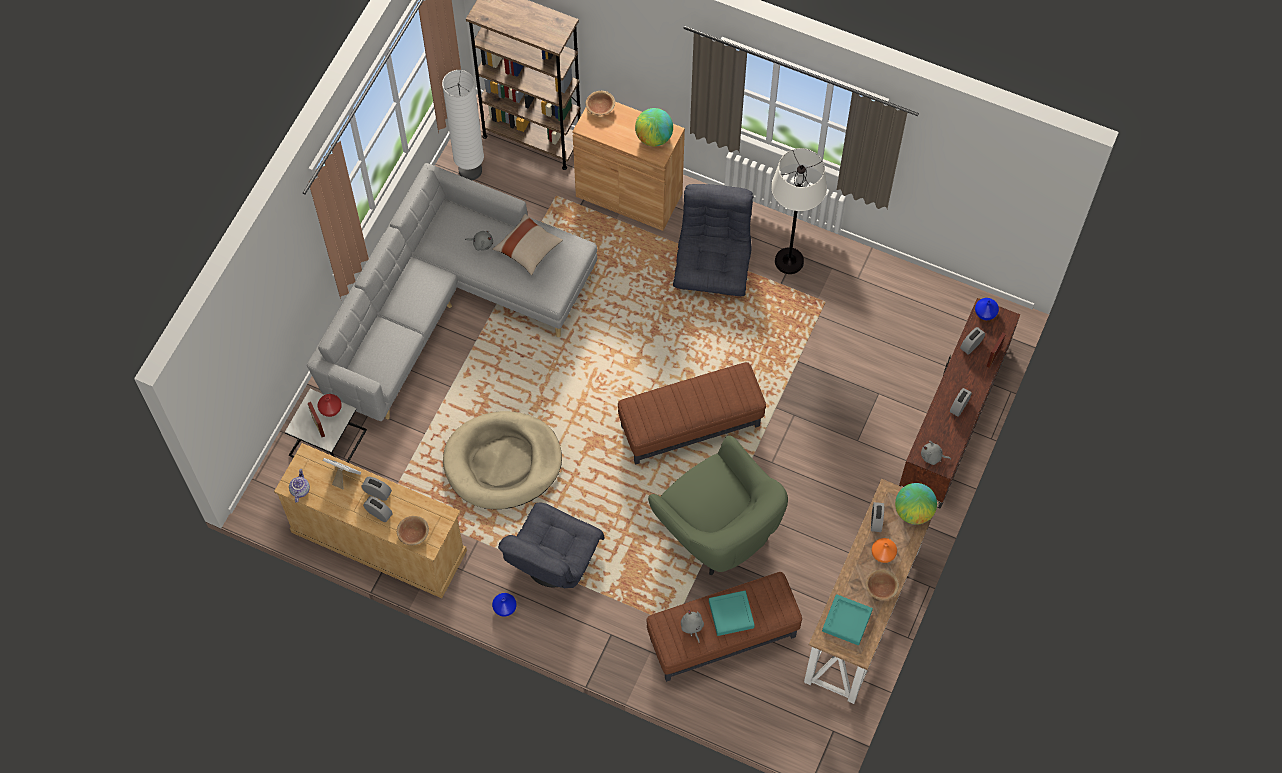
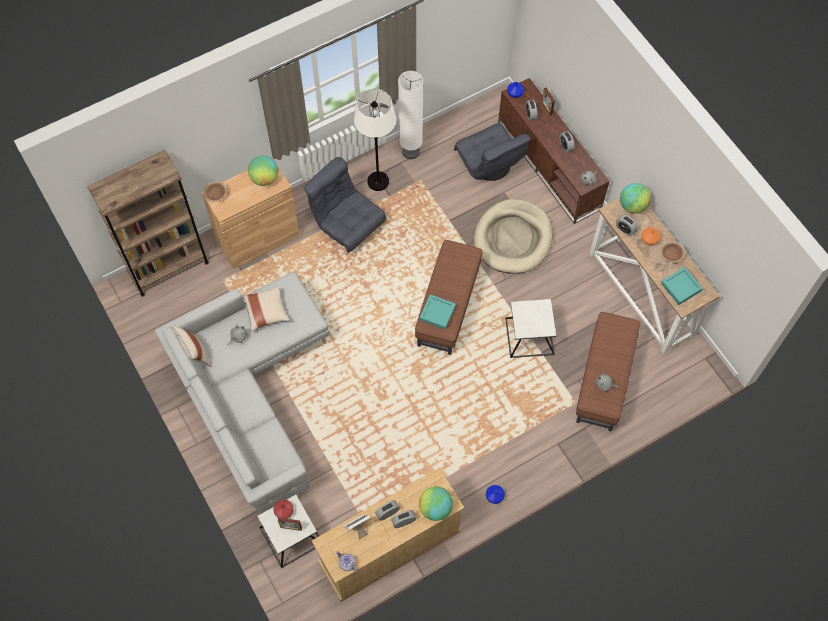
camera: 55 degrees left, 0 degrees up
brown bowl [397,516,429,545] -> globe [419,486,453,521]
white floor lamp [442,70,484,180] -> white floor lamp moved to [398,71,423,159]
beige dog bed [443,411,562,509] -> beige dog bed moved to [474,199,552,274]
grey armchair [498,502,604,588] -> grey armchair moved to [454,123,531,181]
green armchair [648,436,788,575] -> side table [505,299,556,358]
turquoise tray [709,591,755,636] -> turquoise tray moved to [420,294,456,330]
none -> beige pillow [172,326,212,367]

